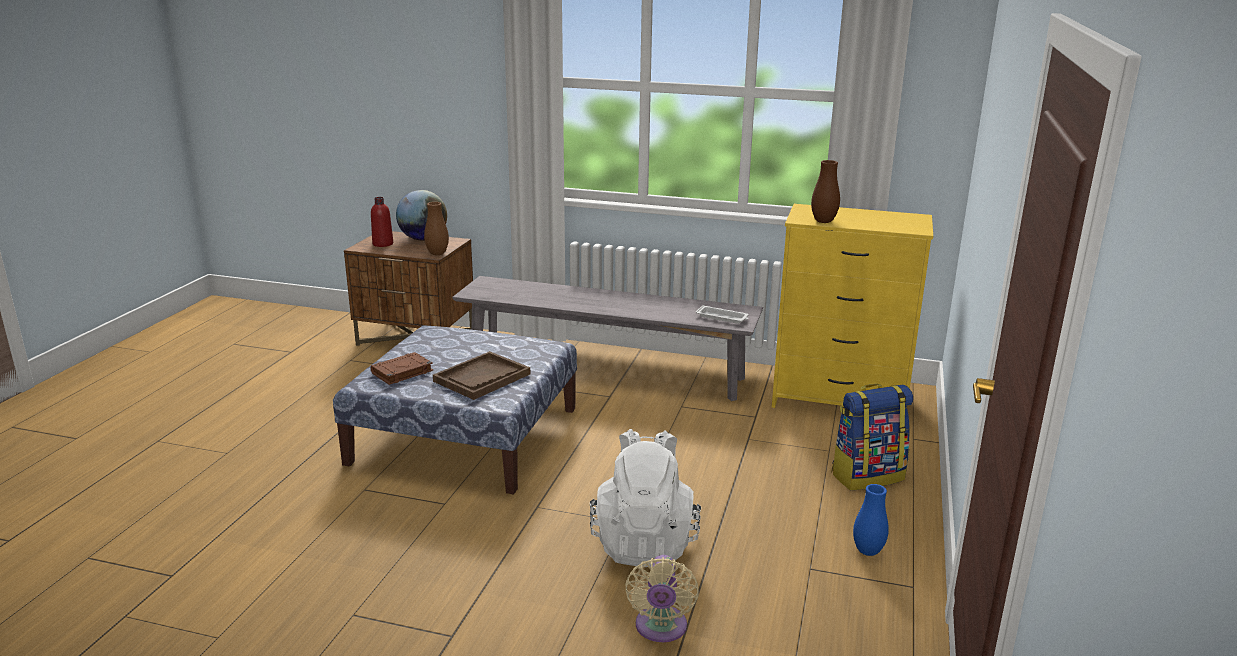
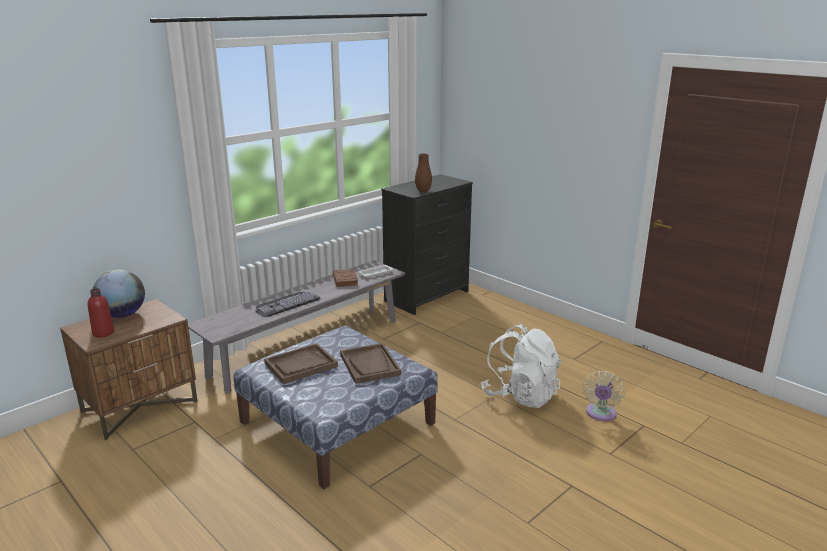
camera: 60 degrees left, 0 degrees up
brown book [371,352,433,385] -> brown book moved to [333,269,358,287]
brown vase [424,202,449,255] -> none
beige fan [625,555,699,642] -> beige fan turned 75 degrees clockwise [583,371,625,421]
yellow dresser [772,204,933,408] -> black dresser [381,174,473,315]
backpack [831,384,913,490] -> none
blue vase [853,484,889,556] -> none
none -> keyboard [255,291,321,317]
none -> brown tray [264,343,338,384]

